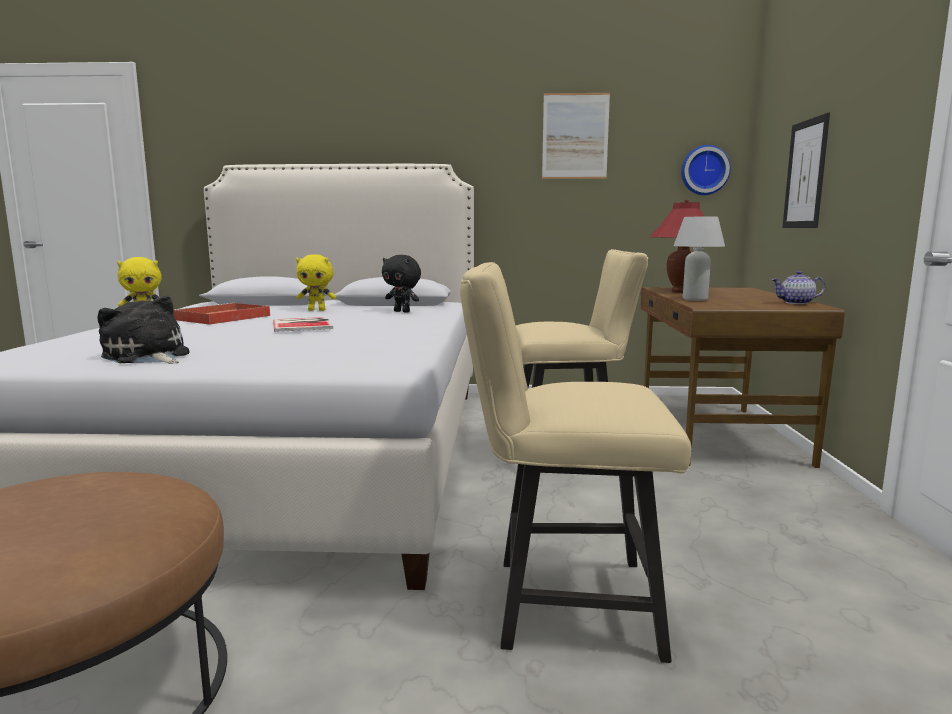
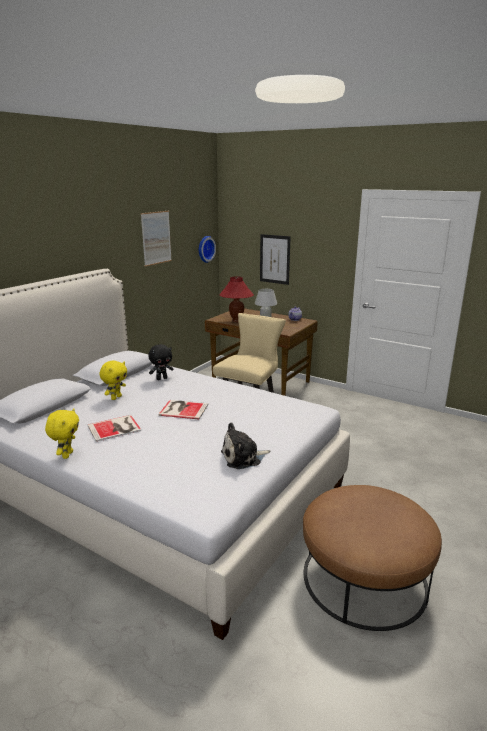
camera: 60 degrees left, 10 degrees up
red tray [173,303,270,325] -> book [88,415,141,442]
beige chair [460,262,691,663] -> none

